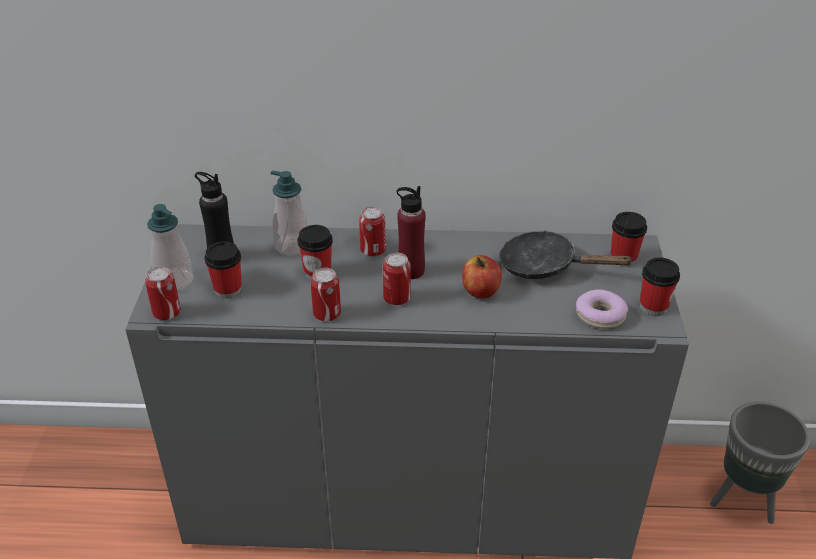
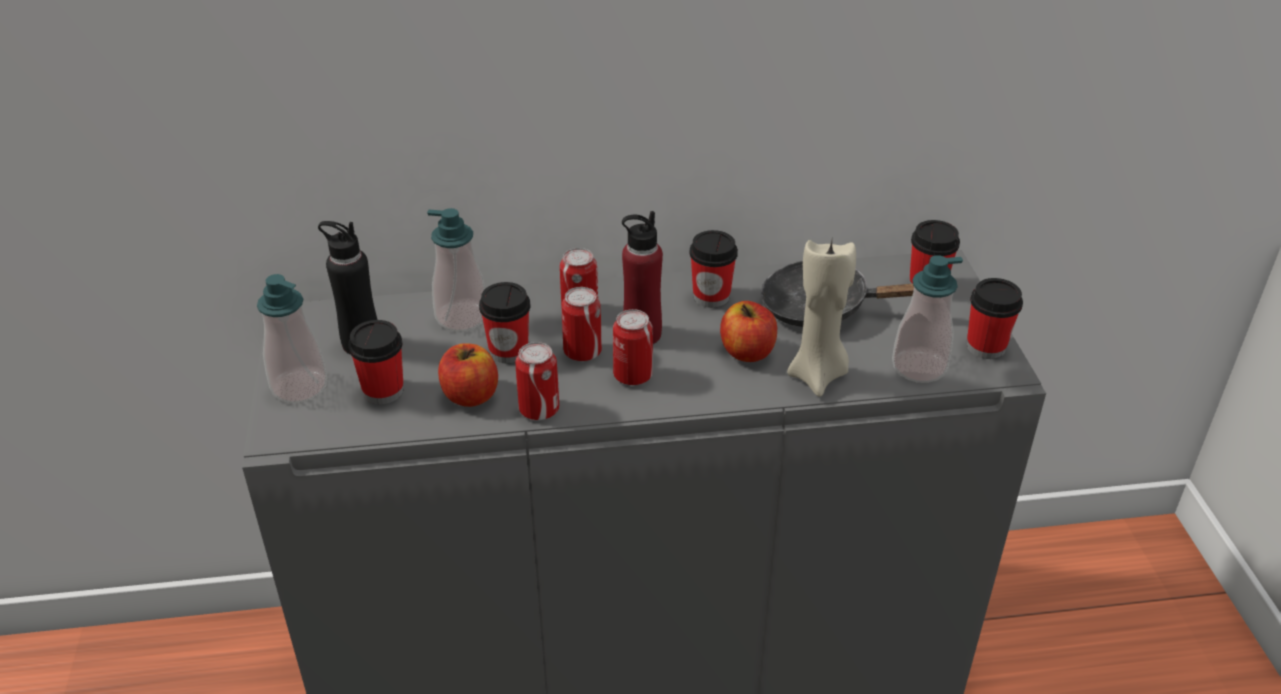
camera: 10 degrees left, 0 degrees up
can [145,266,181,320] -> can moved to [561,287,602,361]
donut [576,289,628,329] -> soap dispenser [892,255,963,383]
grey planter [710,402,810,524] -> none
none -> apple [438,343,498,407]
none -> cup [689,230,738,308]
none -> beige candle [787,240,856,397]

